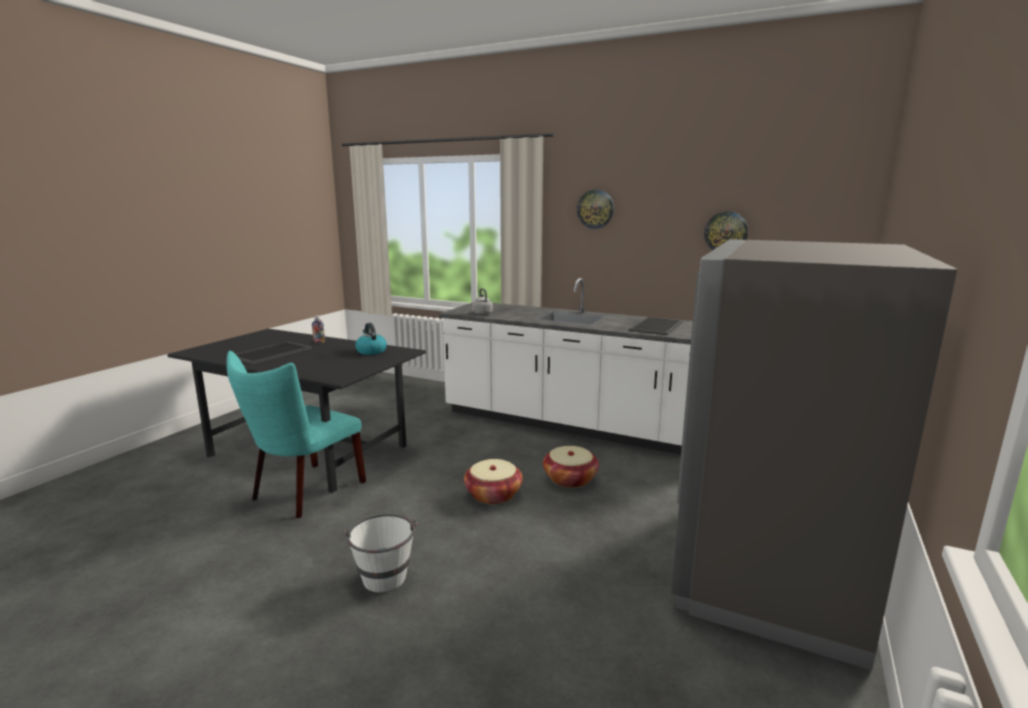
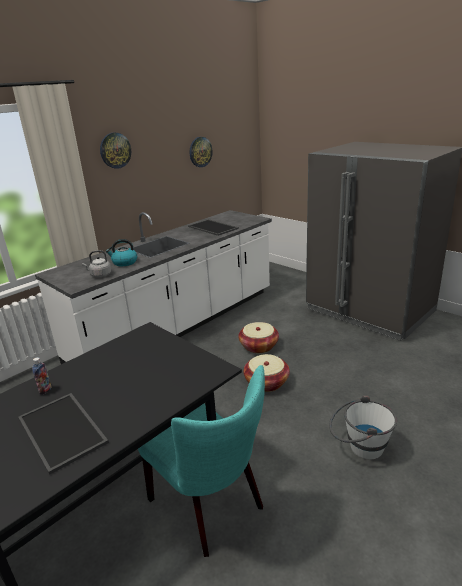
camera: 70 degrees left, 10 degrees up
kettle [355,323,387,355] -> kettle moved to [106,239,137,266]

